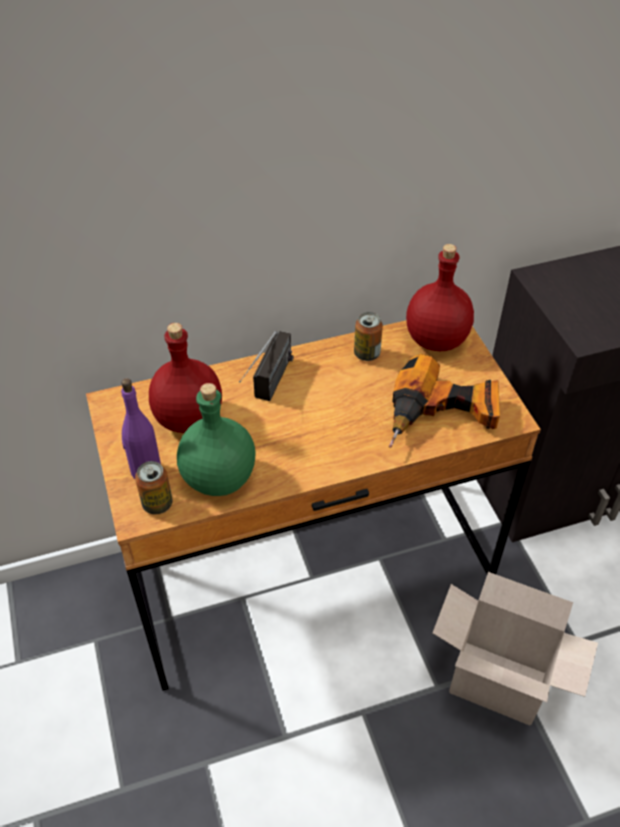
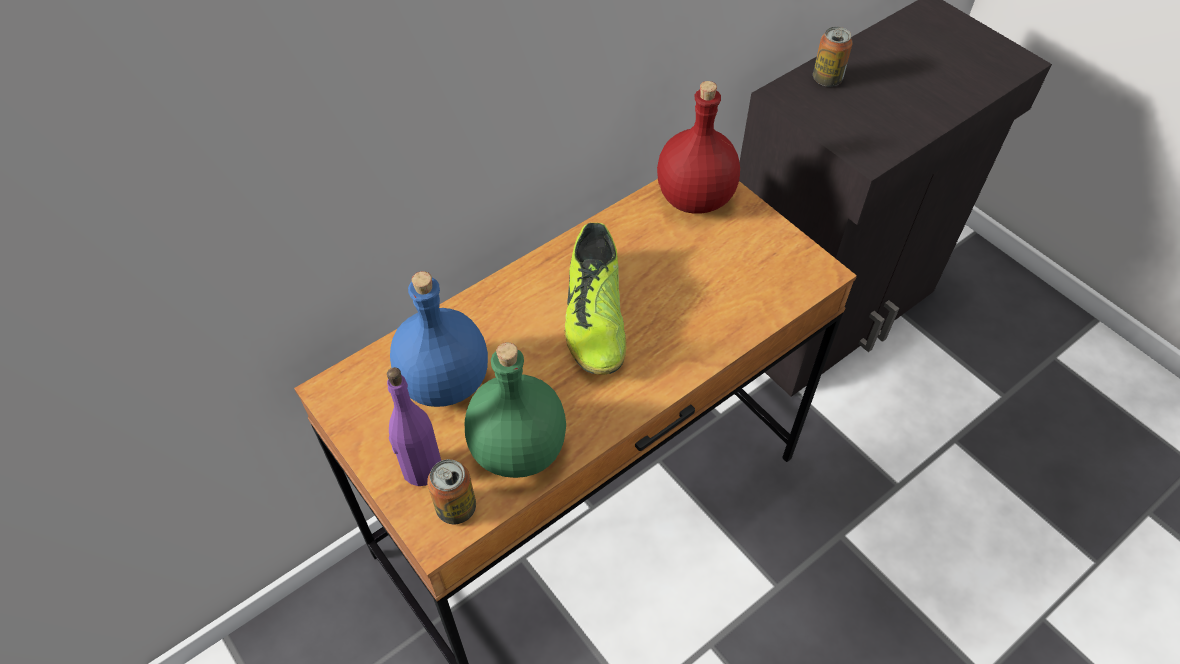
camera: 20 degrees left, 5 degrees up
red bottle [149,323,222,433] -> blue bottle [390,271,488,407]
radio [239,331,294,401] -> none
can [354,312,383,361] -> can moved to [813,27,853,87]
power drill [389,354,500,448] -> none
cardboard box [432,572,598,725] -> none
none -> shoe [564,223,626,374]

